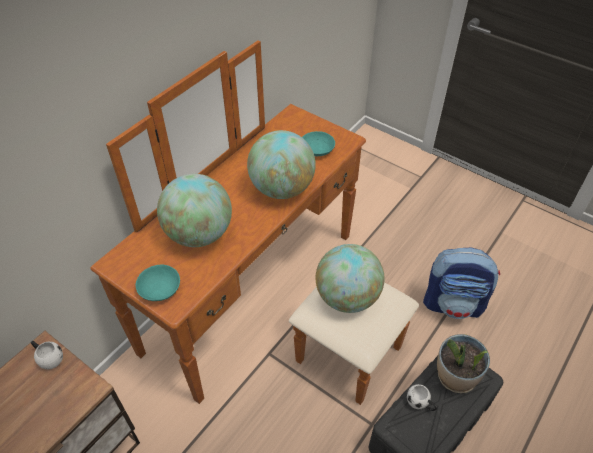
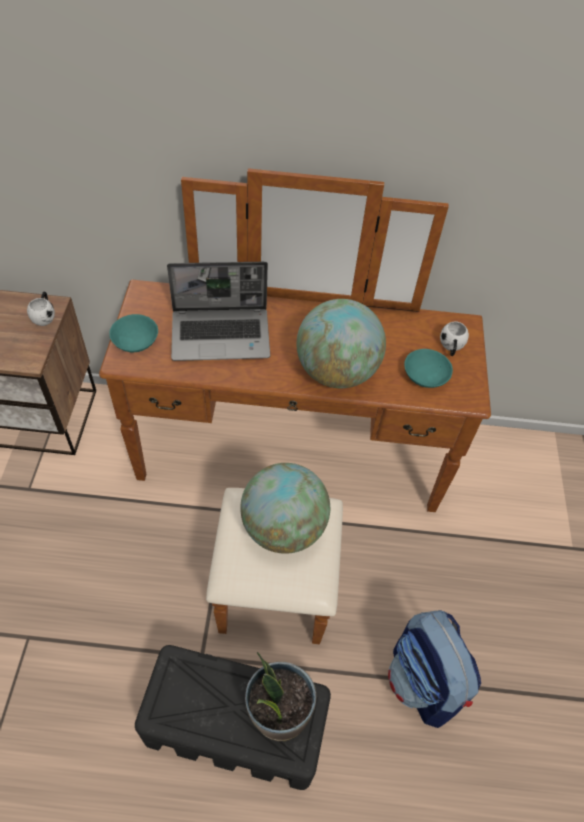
camera: 55 degrees right, 5 degrees up
globe [157,174,232,247] -> laptop [167,262,270,361]
white mug [407,384,437,411] -> white mug moved to [440,321,469,356]

